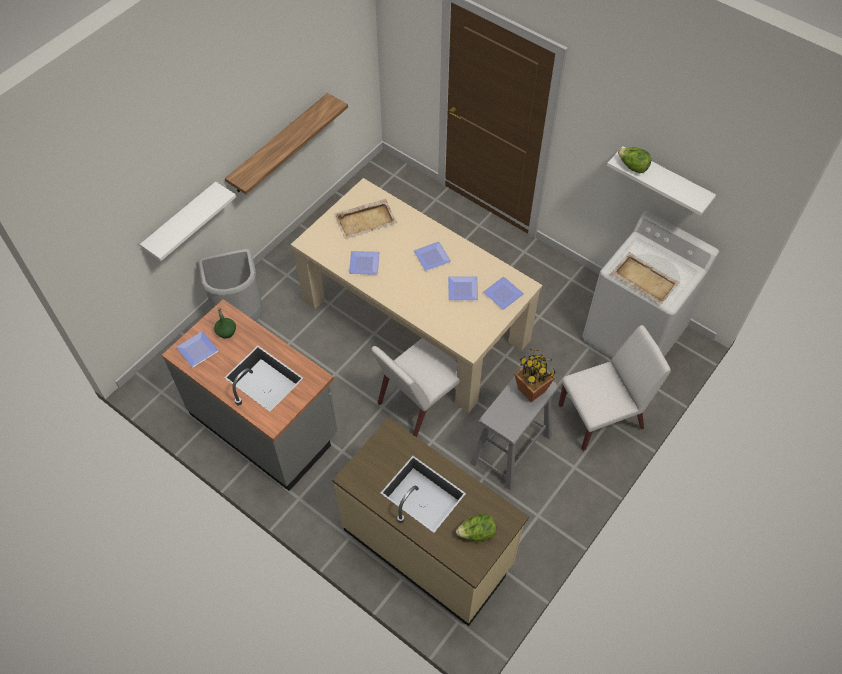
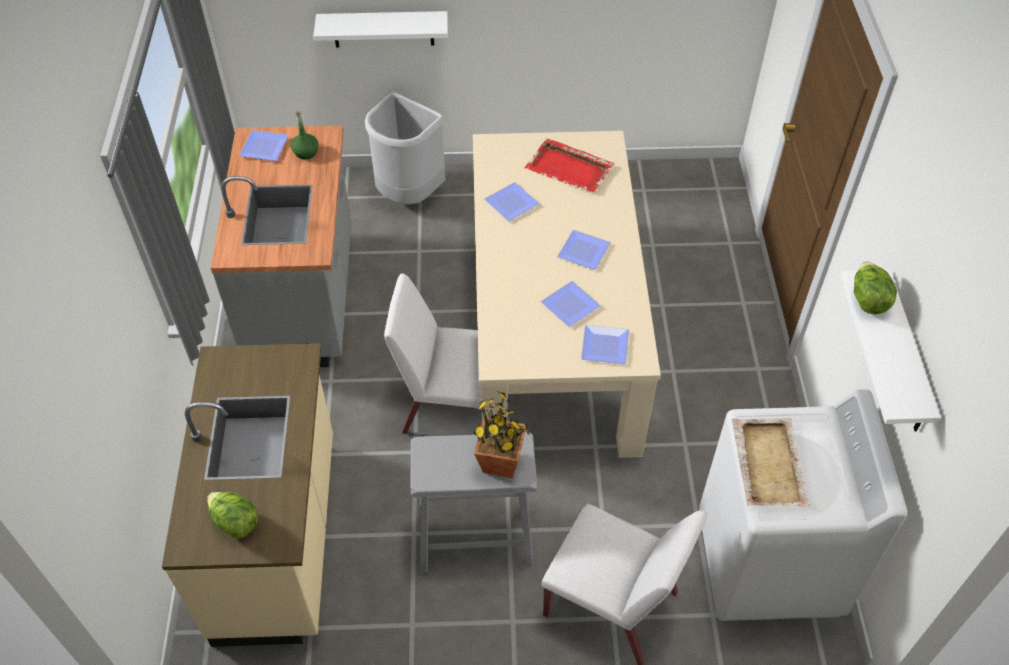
camera: 50 degrees right, 5 degrees down
shelf [225,93,348,195] -> none
beige tray [335,199,397,240] -> red tray [524,138,614,192]

